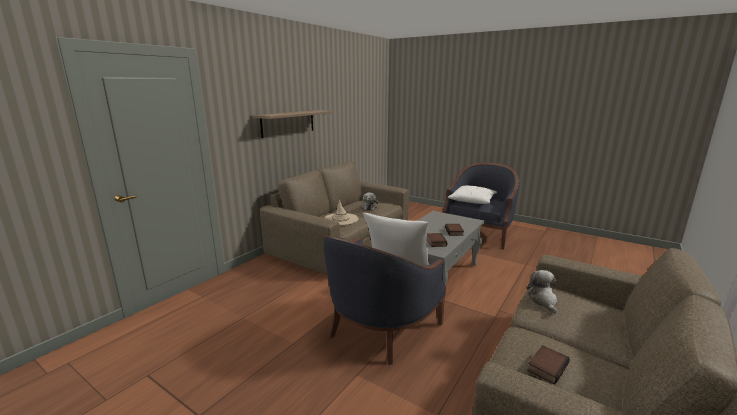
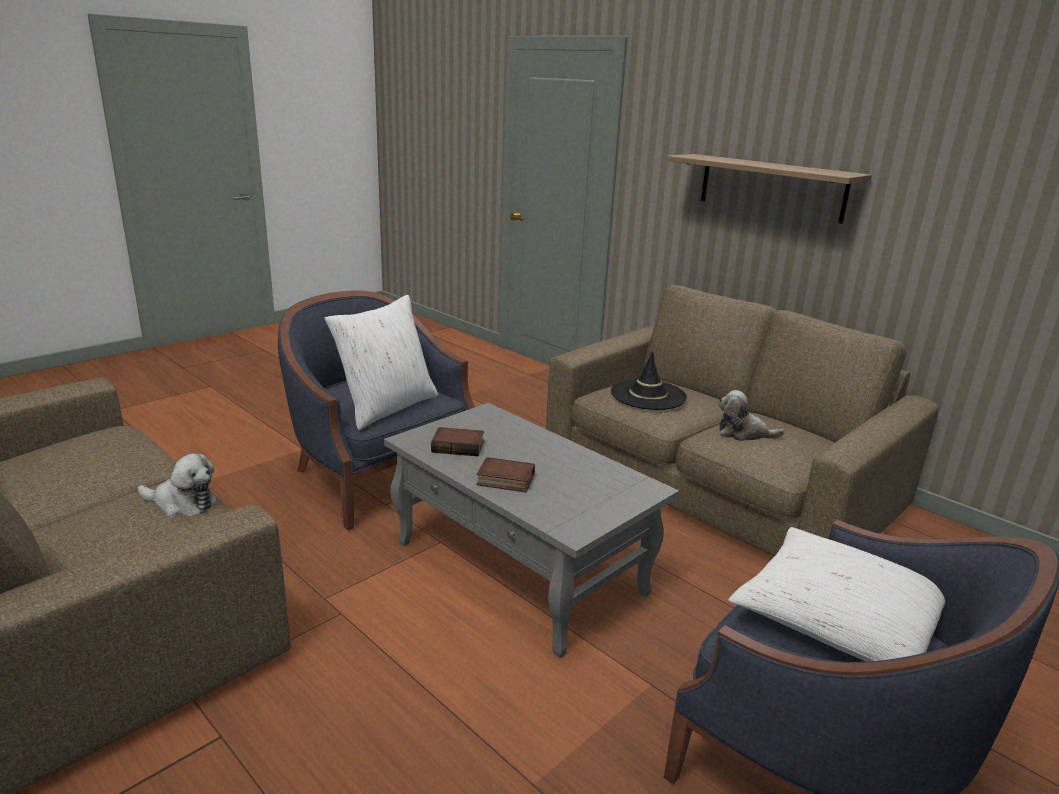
camera: 100 degrees right, 5 degrees up
beige hat [324,199,359,225] -> black hat [611,351,687,410]
book [527,345,570,385] -> none

